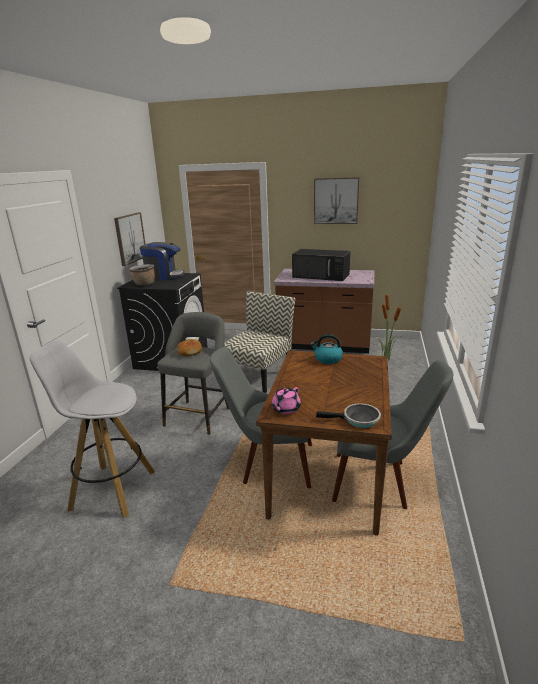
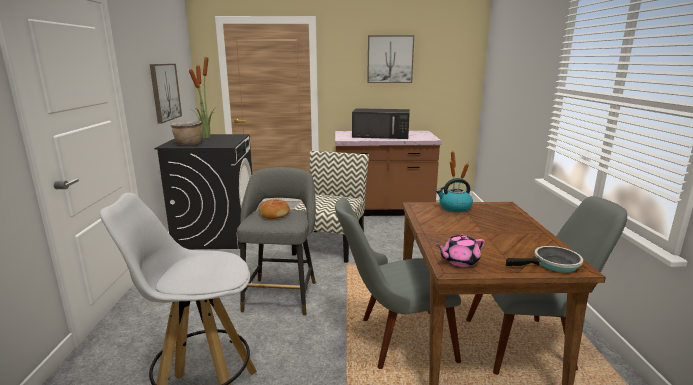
camera: 15 degrees left, 5 degrees down
coffee machine [140,242,185,280] -> potted plant [189,57,215,138]
pink teapot [271,387,301,414] -> pink teapot turned 45 degrees clockwise [437,234,485,267]

